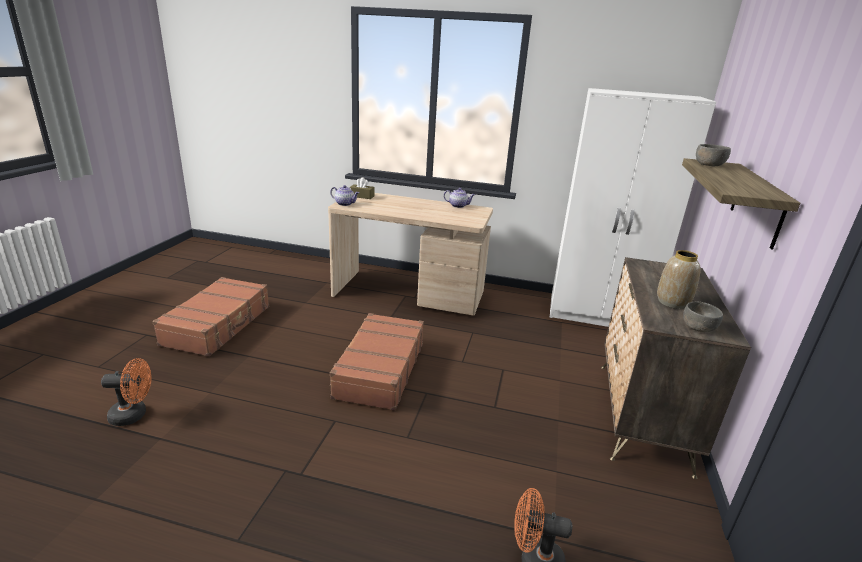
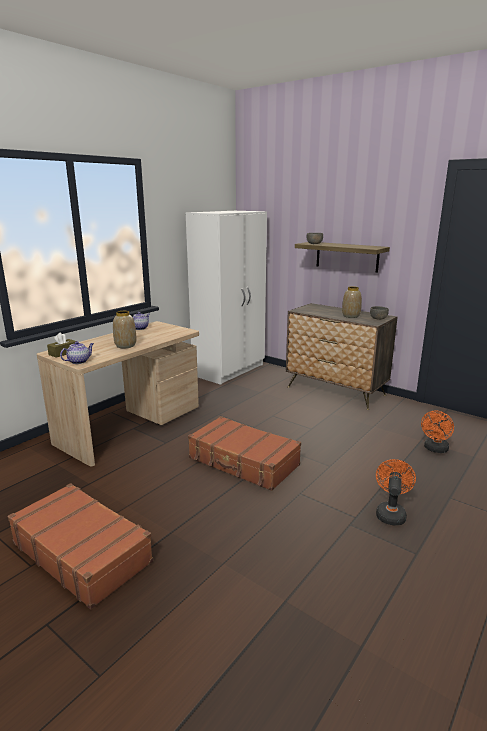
camera: 65 degrees left, 5 degrees down
orange fan [101,358,151,426] -> orange fan moved to [376,459,416,526]
none -> vase [113,311,136,349]

